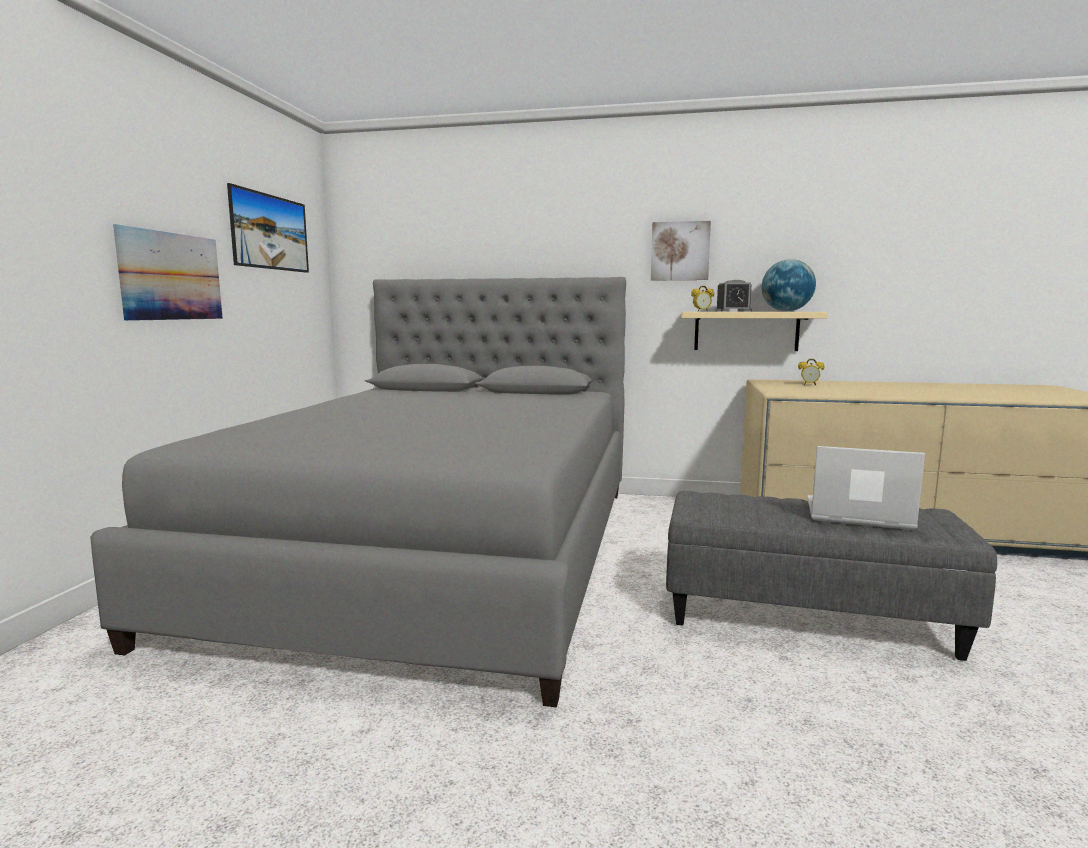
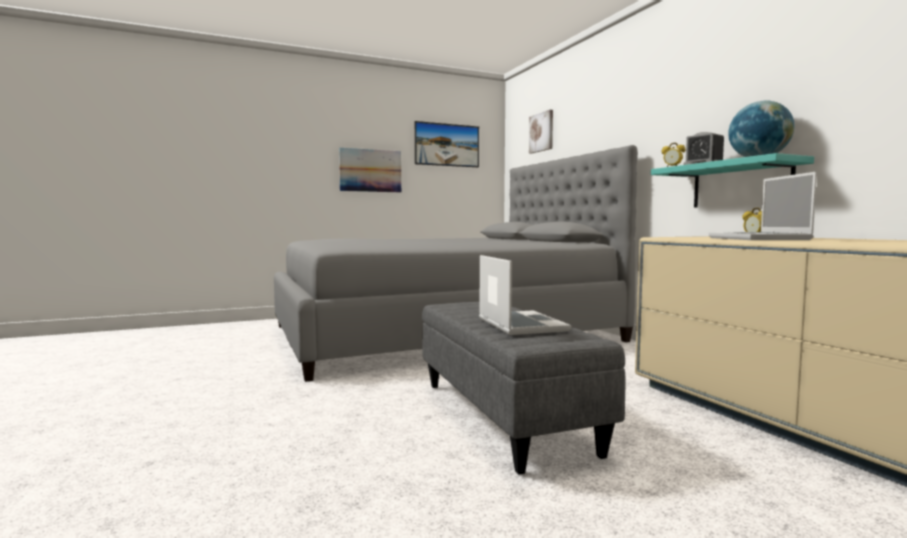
camera: 55 degrees right, 5 degrees down
picture [651,221,711,281] -> picture moved to [529,110,553,154]
beige shelf [681,312,828,351] -> turquoise shelf [651,153,814,208]
none -> laptop [708,172,817,240]

